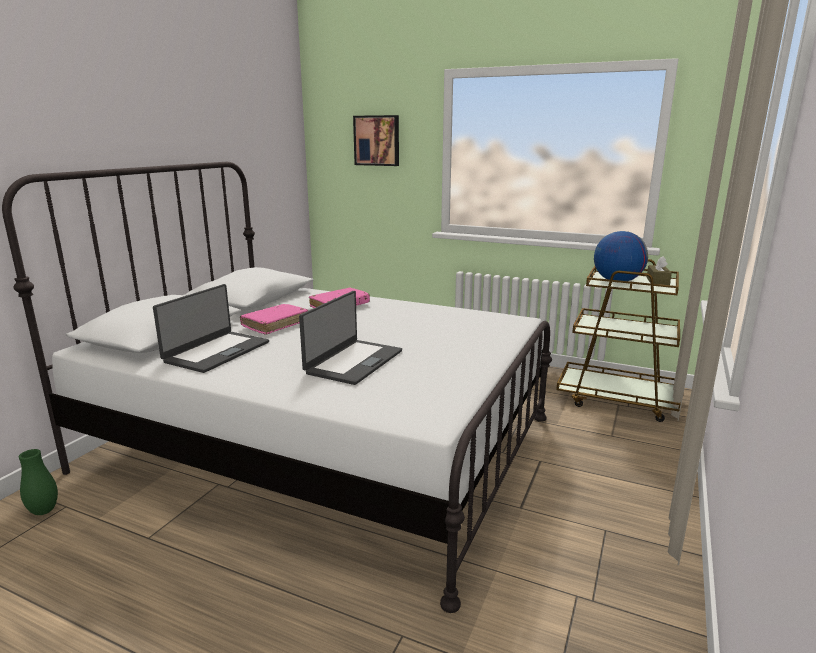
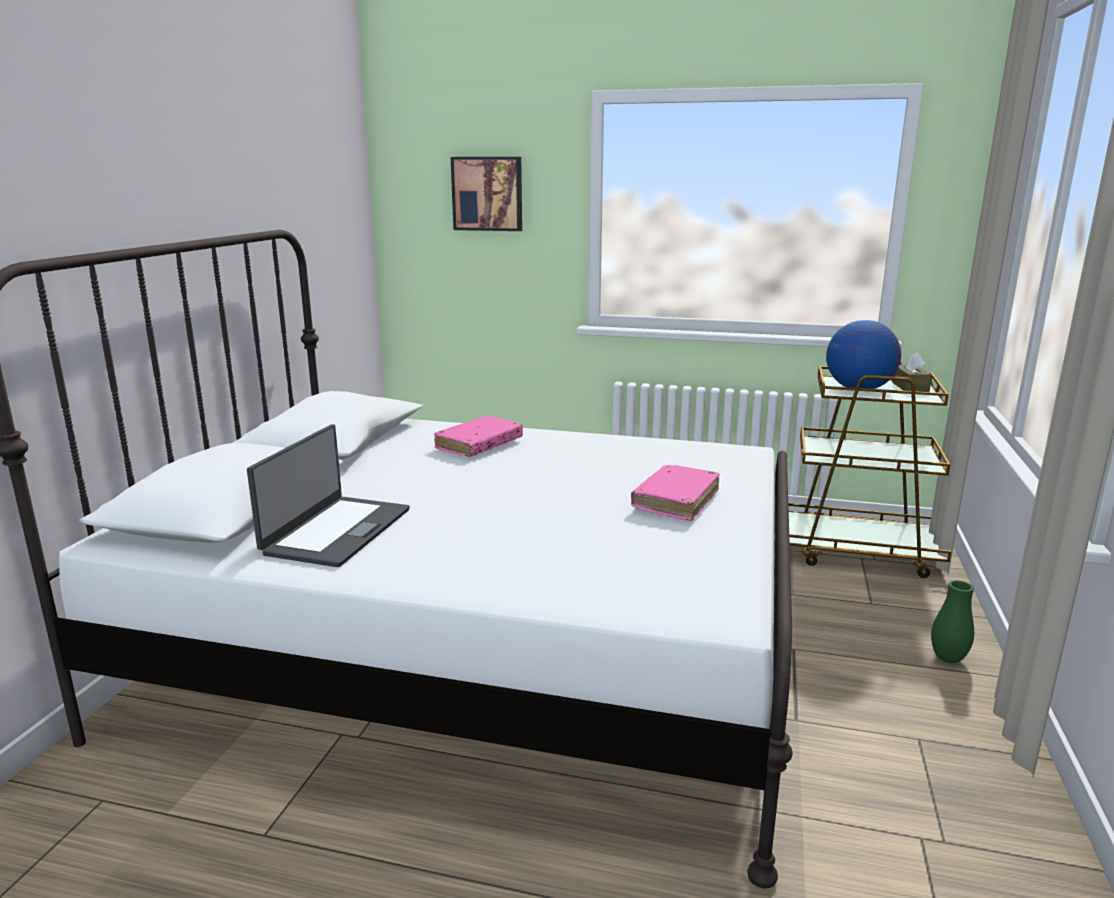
camera: 10 degrees left, 0 degrees up
green vase [19,449,58,515] -> green vase moved to [931,580,974,663]
pink book [240,304,308,335] -> pink book moved to [631,465,720,521]
laptop [299,291,402,385] -> none

